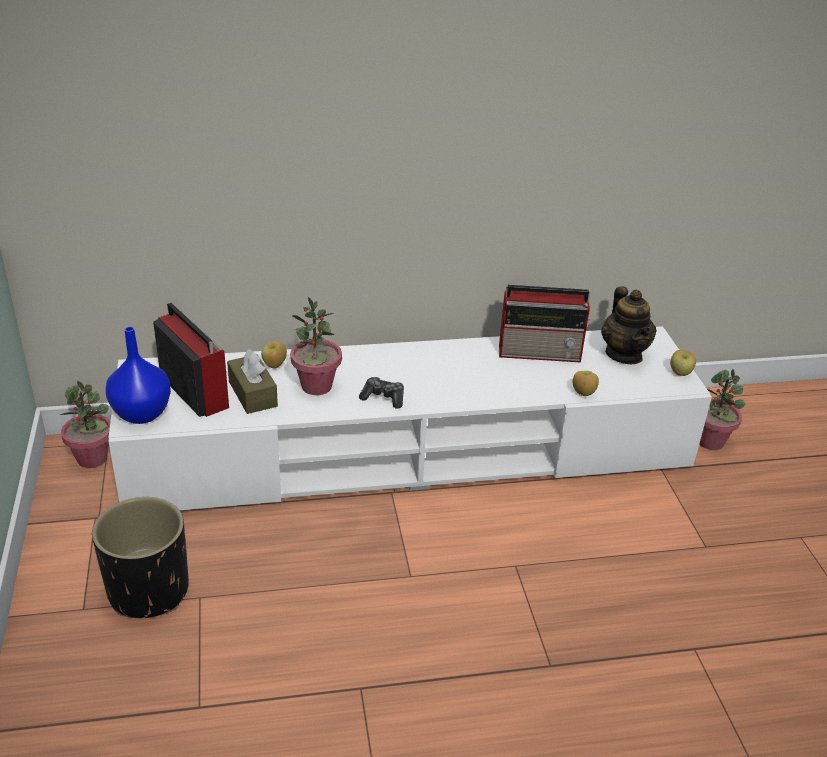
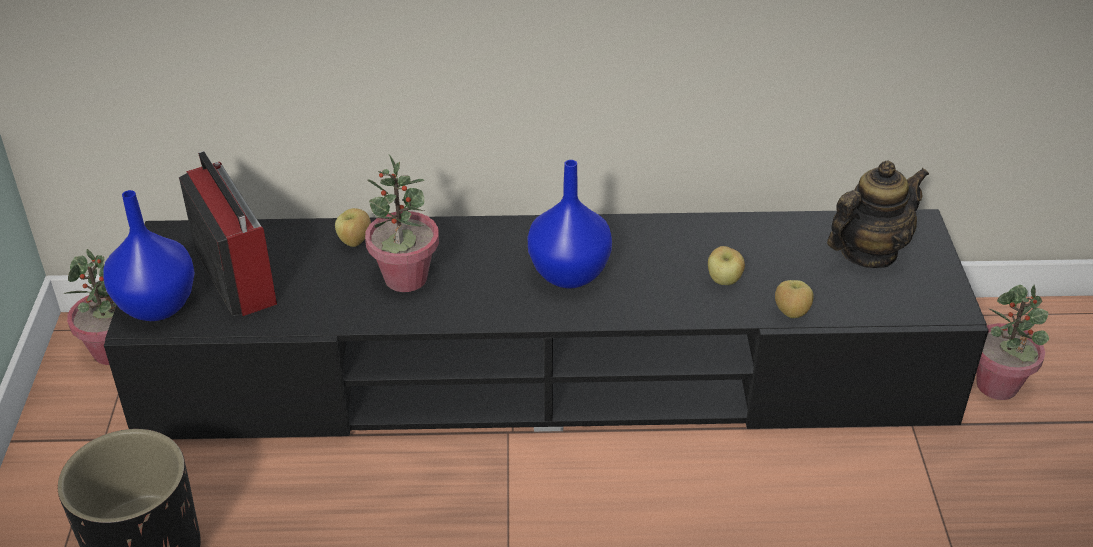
camera: 10 degrees right, 5 degrees up
white tv stand [108,326,712,510] -> black tv stand [104,209,988,439]
brown tissue box [227,349,278,414] -> none
game controller [359,377,404,409] -> none
radio [499,285,591,363] -> none
teapot [601,287,656,364] -> teapot turned 120 degrees counterclockwise [827,161,929,268]
apple [670,350,696,376] -> apple moved to [708,246,745,285]
none -> blue vase [527,160,612,288]

